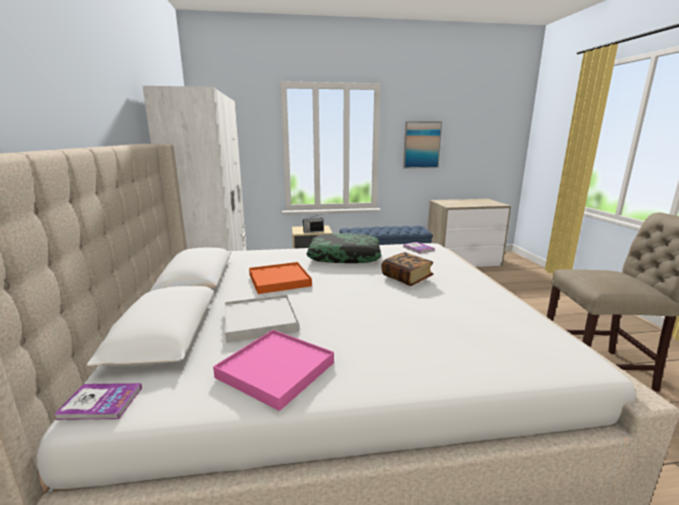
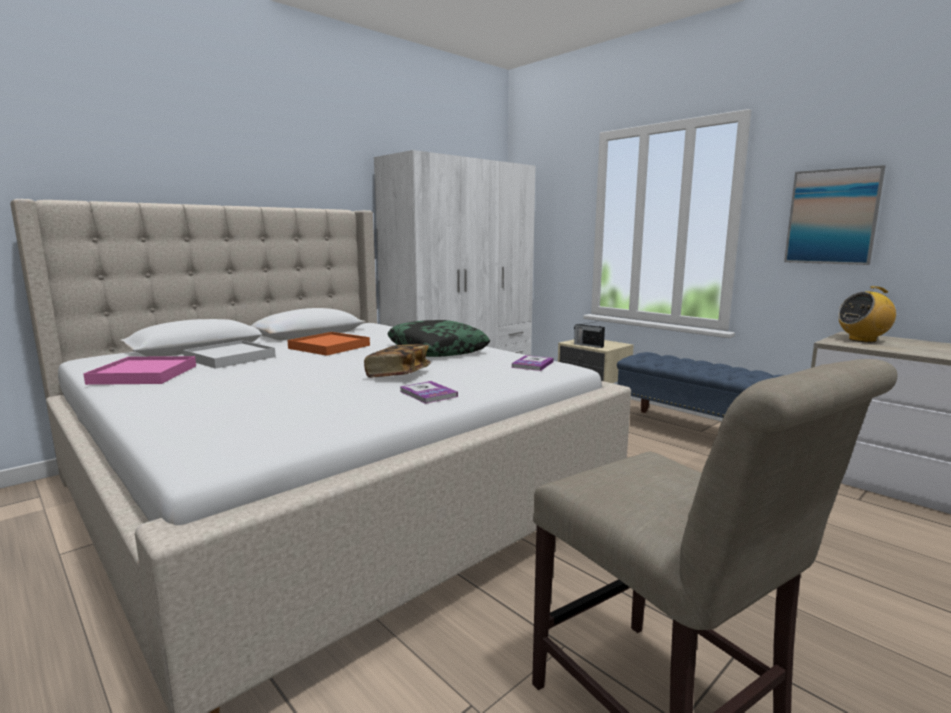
camera: 55 degrees right, 5 degrees down
book [53,383,142,420] -> book moved to [400,381,458,404]
none -> radio [838,286,896,342]

